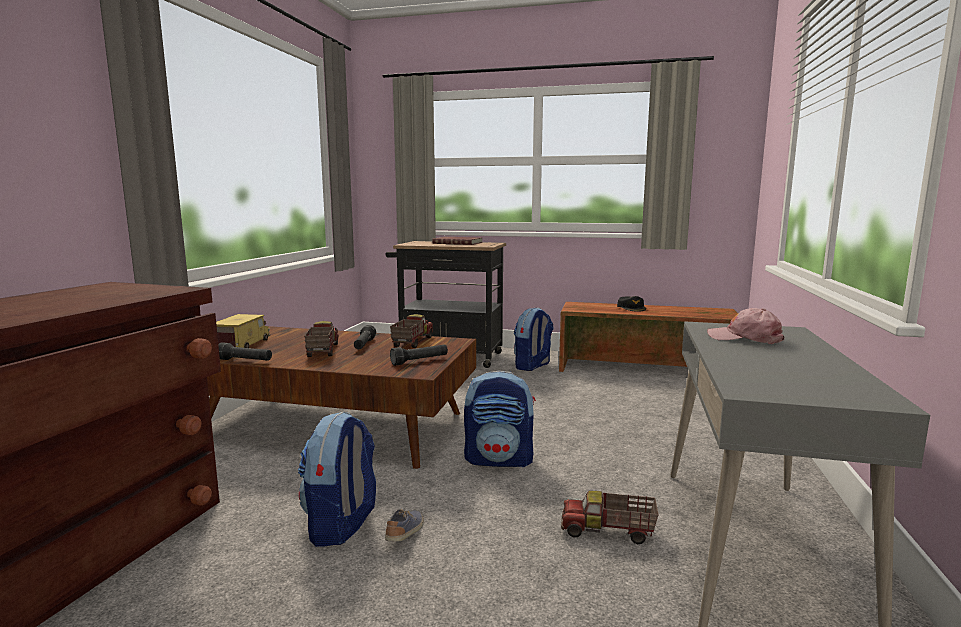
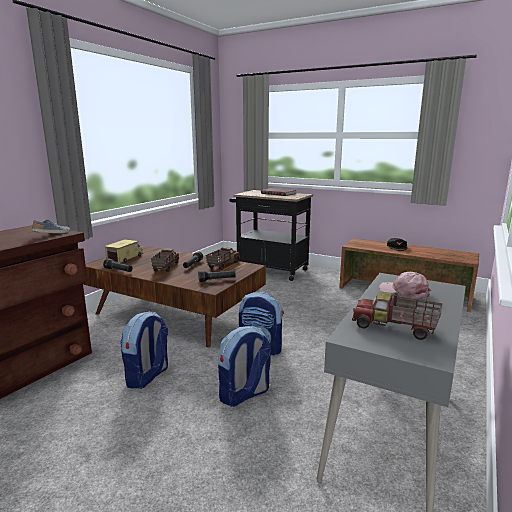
camera: 15 degrees right, 5 degrees up
shoe [385,509,424,542] -> shoe moved to [32,219,70,233]
backpack [514,308,554,371] -> backpack moved to [218,326,271,407]
toy truck [561,491,659,544] -> toy truck moved to [352,292,442,340]

